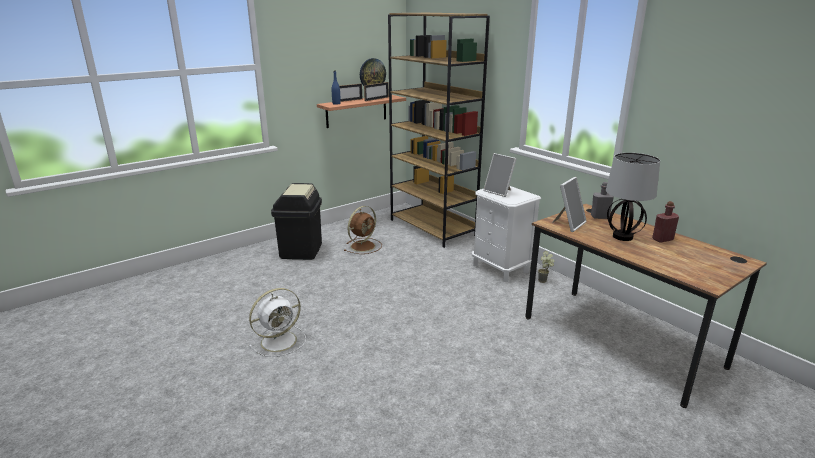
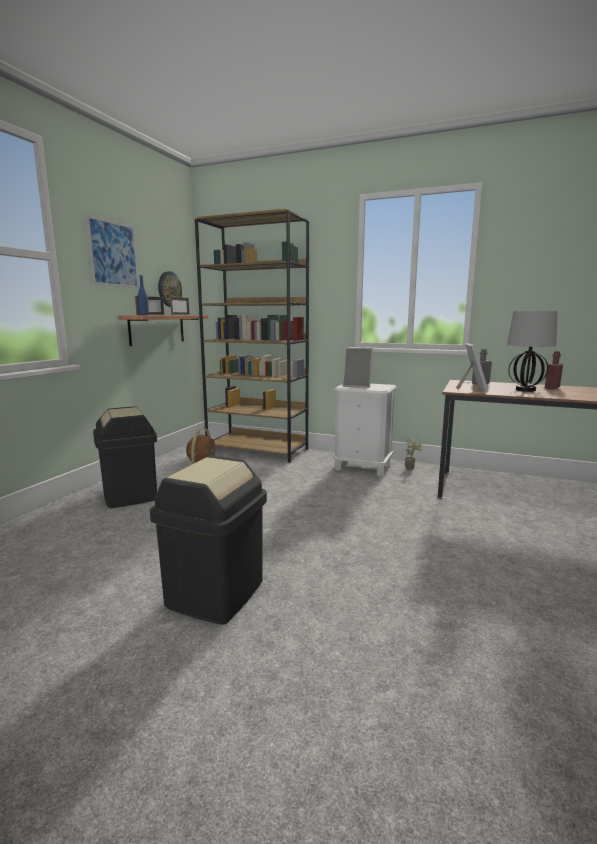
camera: 30 degrees left, 10 degrees down
white fan [249,288,306,357] -> black trash can [150,456,267,625]
none -> picture [86,215,139,288]

